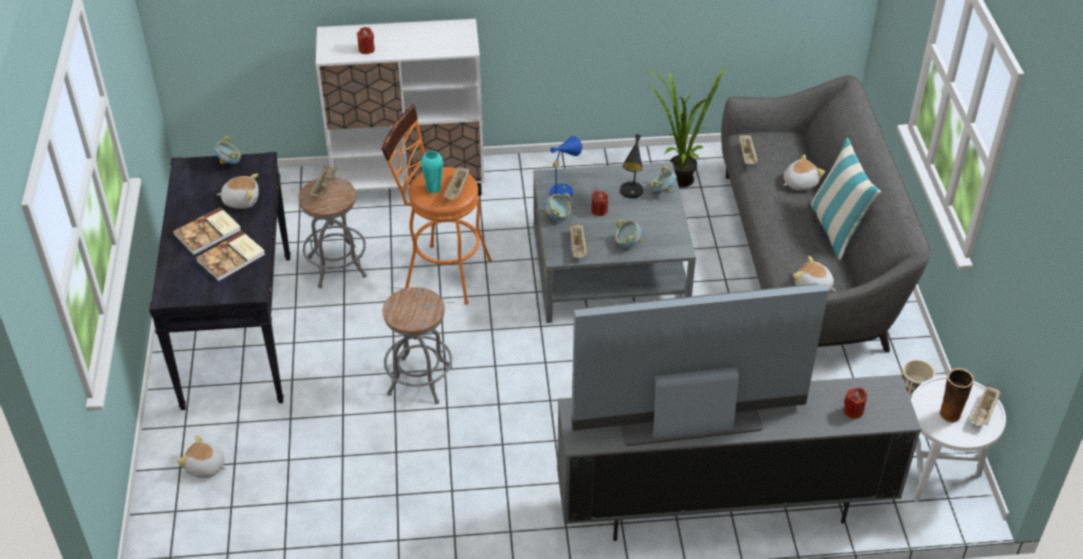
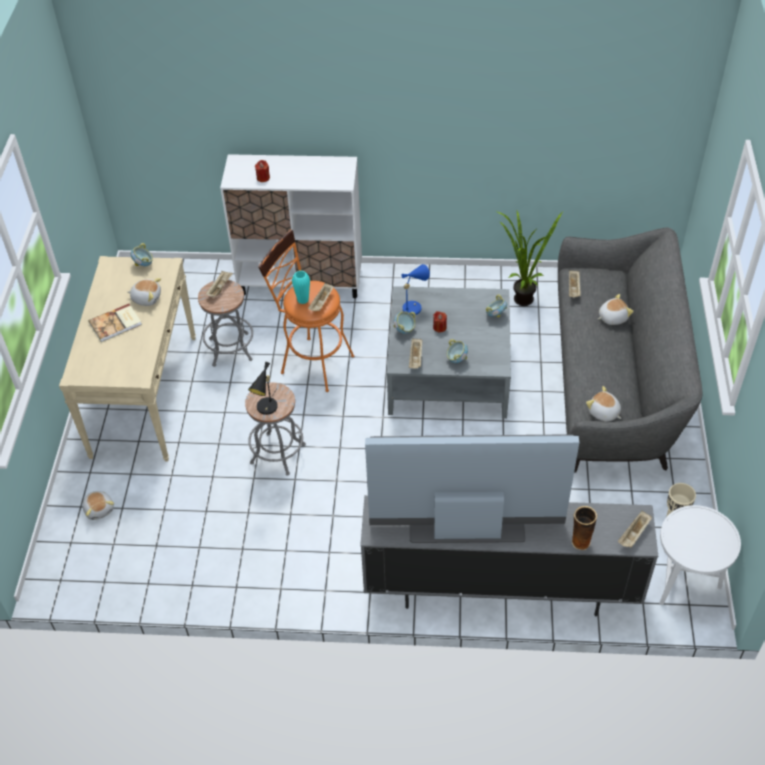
camera: 10 degrees right, 5 degrees up
black console table [149,152,290,410] -> beige console table [59,256,196,462]
plush toy [177,435,226,478] -> plush toy turned 150 degrees counterclockwise [83,491,114,520]
book [196,231,266,281] -> none
black table lamp [620,134,643,198] -> black table lamp moved to [248,362,278,415]
pillow [810,138,881,260] -> none
red candle [844,388,867,419] -> none
vase [939,368,974,423] -> vase moved to [572,506,597,550]
beige tray [970,385,1001,426] -> beige tray moved to [618,511,652,548]

